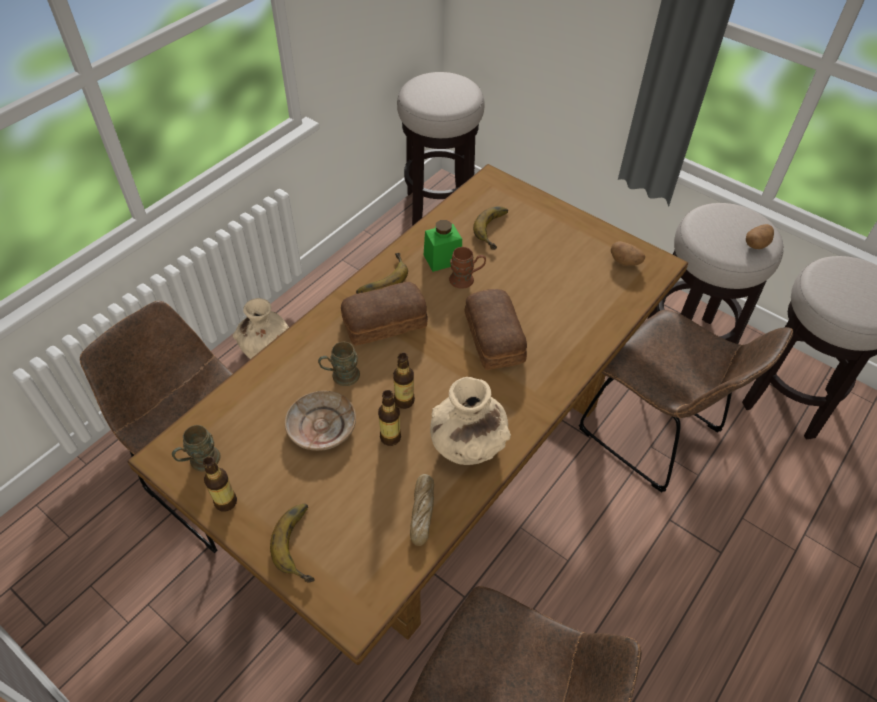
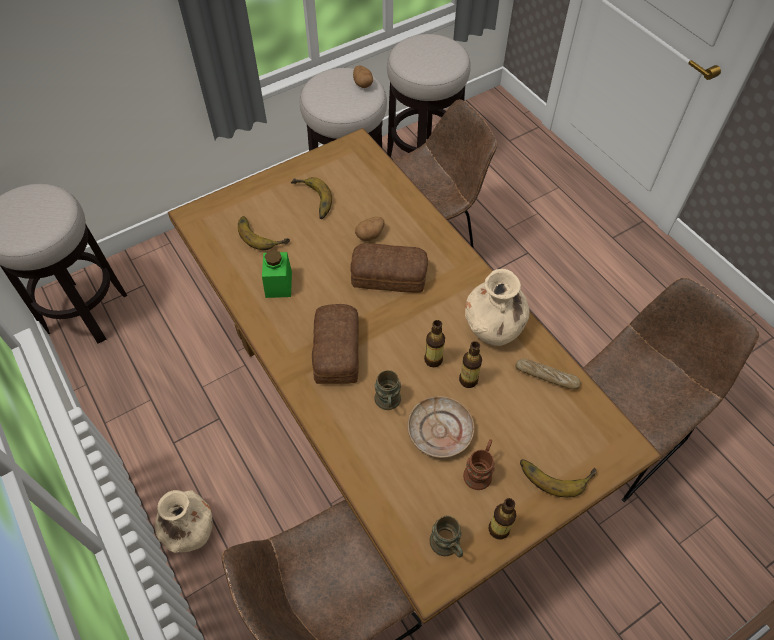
camera: 70 degrees left, 5 degrees up
banana [356,253,408,294] -> banana moved to [291,177,332,219]
brown mug [449,247,486,289] -> brown mug moved to [463,439,495,490]
potato [611,241,645,266] -> potato moved to [355,217,385,241]

